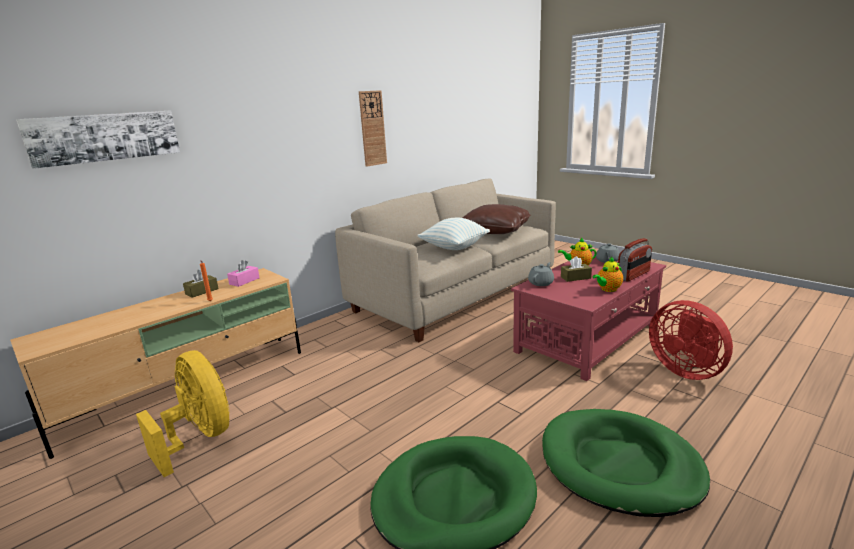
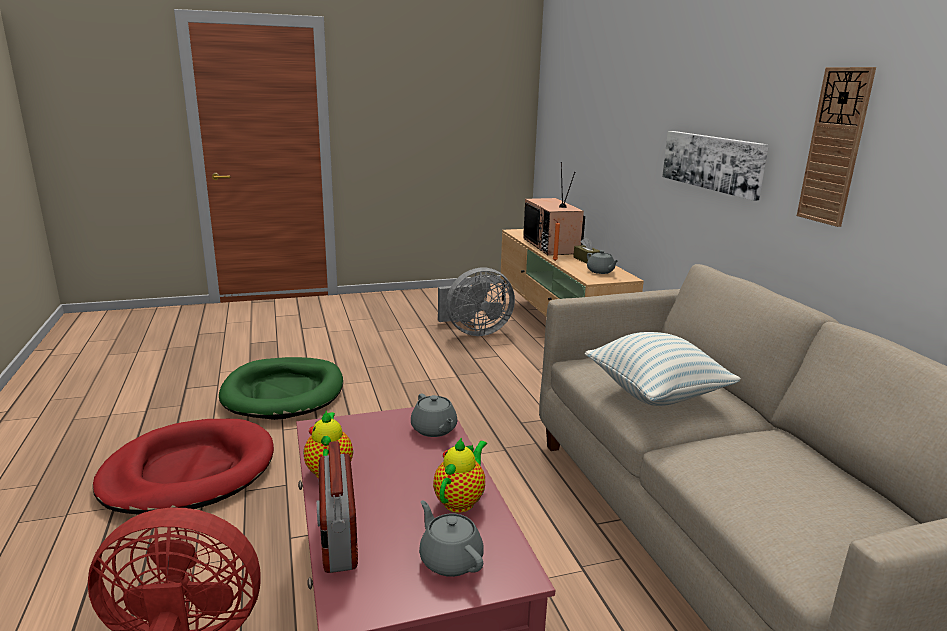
camera: 115 degrees right, 0 degrees up
picture [16,110,180,169] -> picture moved to [662,131,769,201]
yellow fan [136,350,229,477] -> grey fan [438,268,515,336]
pink tissue box [227,260,260,287] -> grey teapot [587,250,619,274]
brown pillow [463,204,530,234] -> none
green dog bed [542,409,710,517] -> red dog bed [93,419,274,515]
brown tissue box [561,256,592,282] -> none
none -> television [523,162,585,255]

